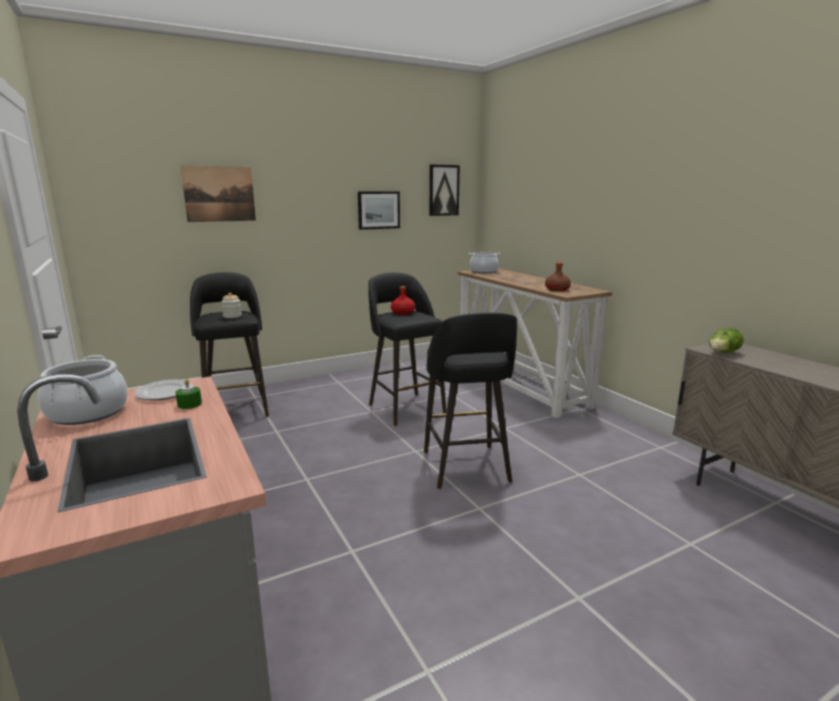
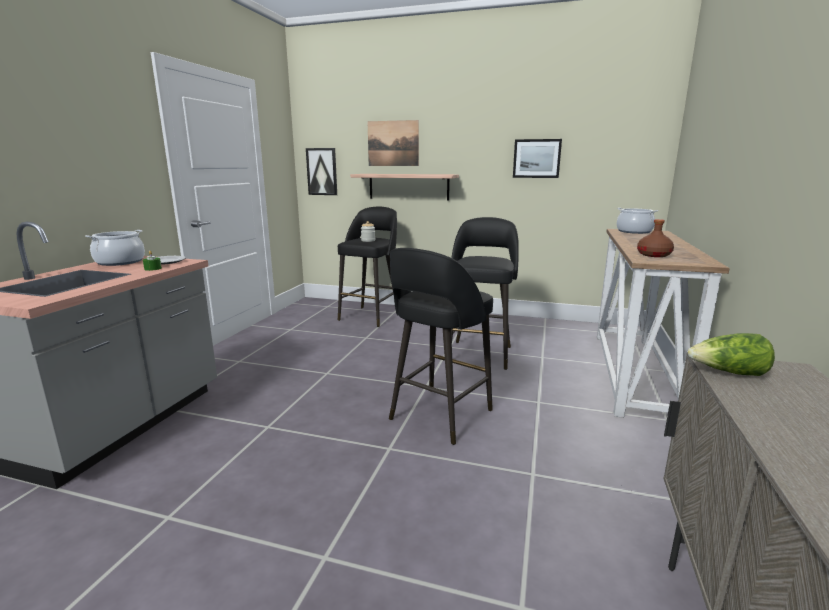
camera: 45 degrees right, 0 degrees up
red bottle [391,286,415,315] -> none
picture [429,164,460,216] -> picture moved to [306,148,337,195]
none -> shelf [350,174,459,200]

